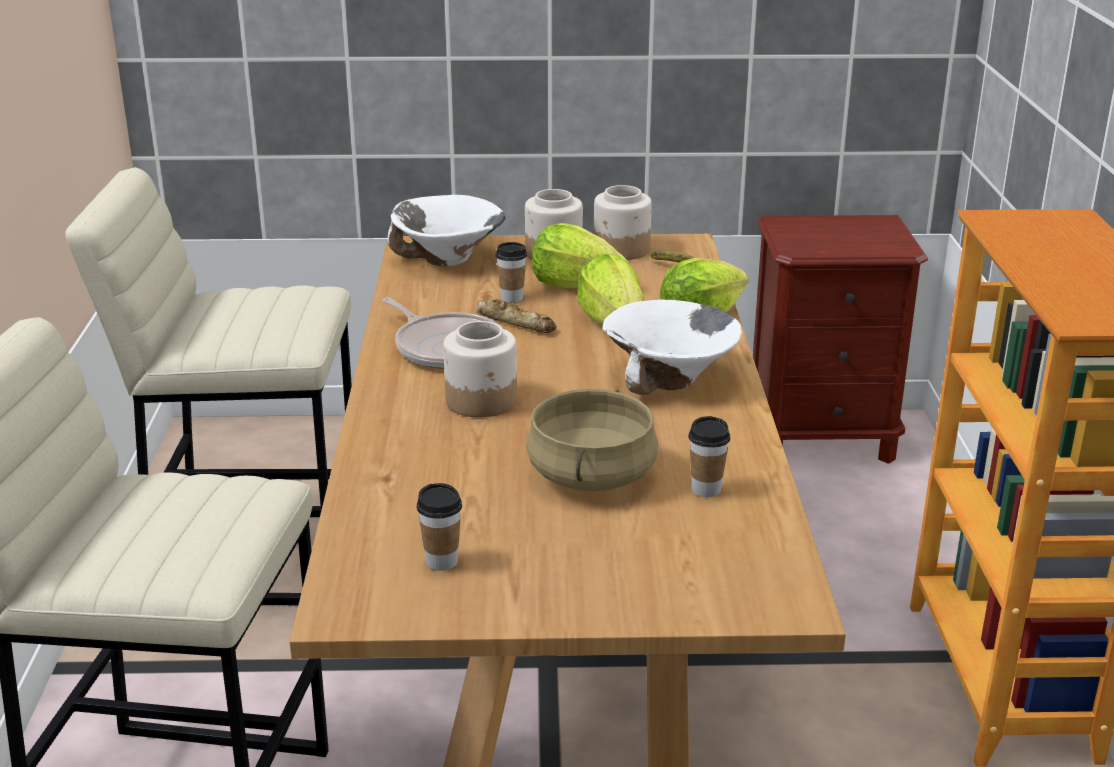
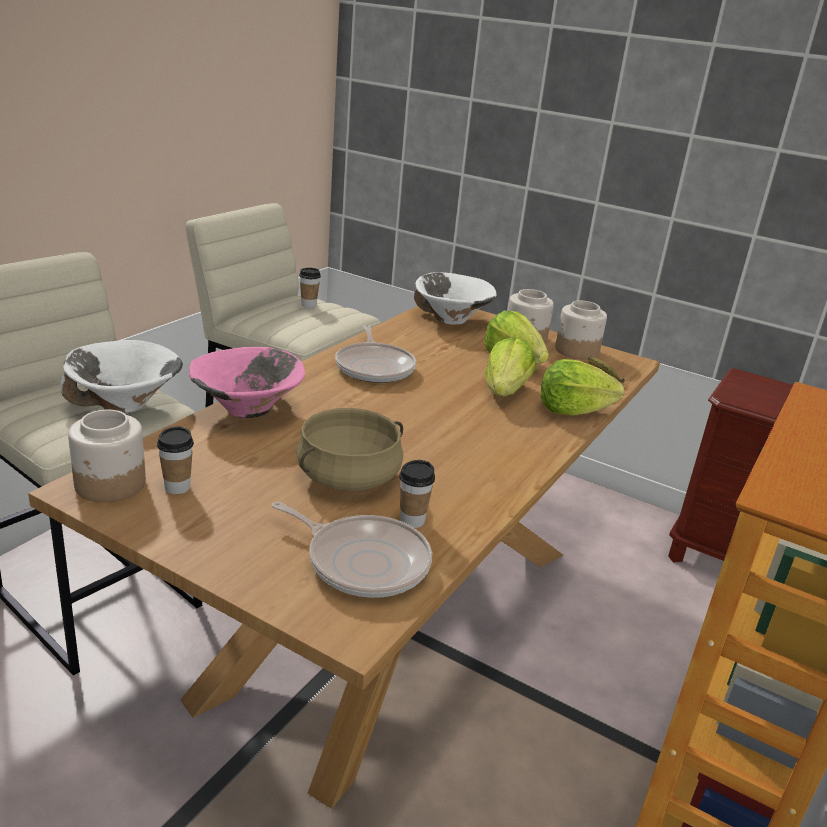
camera: 30 degrees right, 0 degrees up
jar [443,321,517,418] -> jar moved to [68,410,146,503]
bread [477,298,557,333] -> none
cup [495,242,527,303] -> cup moved to [299,268,321,308]
white bowl [603,300,742,395] -> white bowl moved to [61,340,183,413]
none -> pink bowl [189,347,305,418]
none -> frying pan [272,502,432,598]

